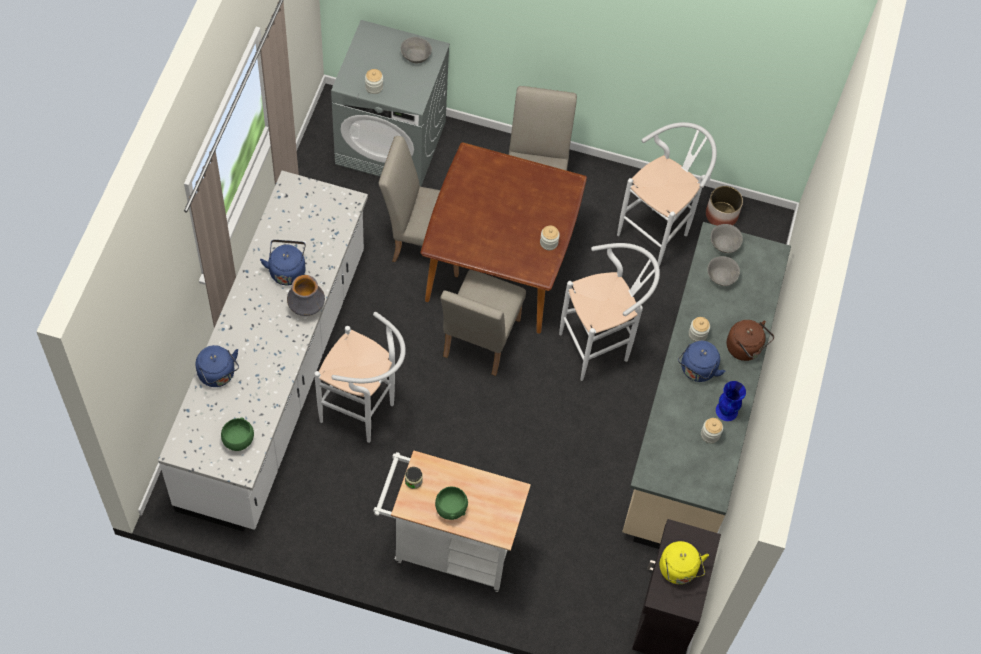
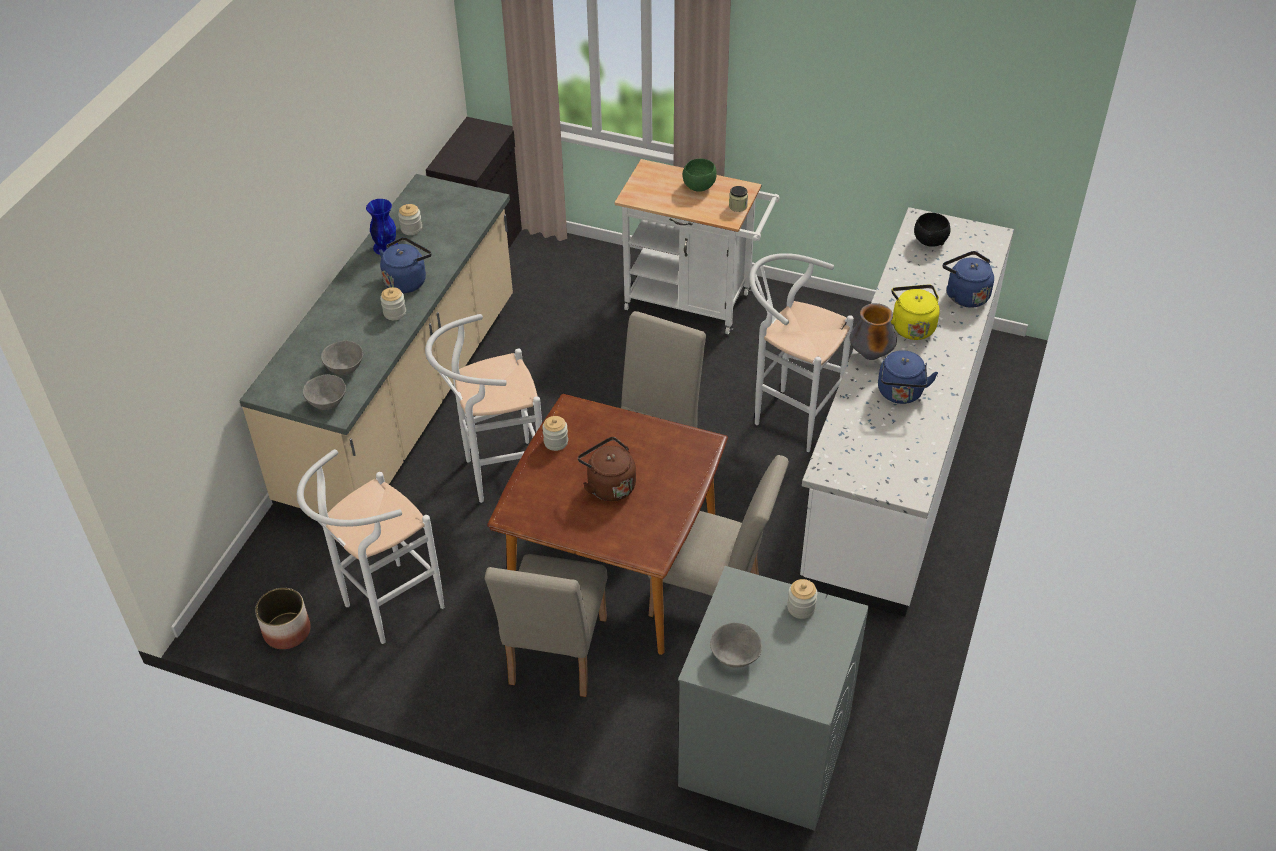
camera: 170 degrees left, 15 degrees down
green bowl [221,418,254,451] -> black bowl [914,213,950,247]
yellow kettle [660,541,709,584] -> yellow kettle moved to [891,285,940,340]
brown kettle [727,320,774,361] -> brown kettle moved to [578,437,636,501]

